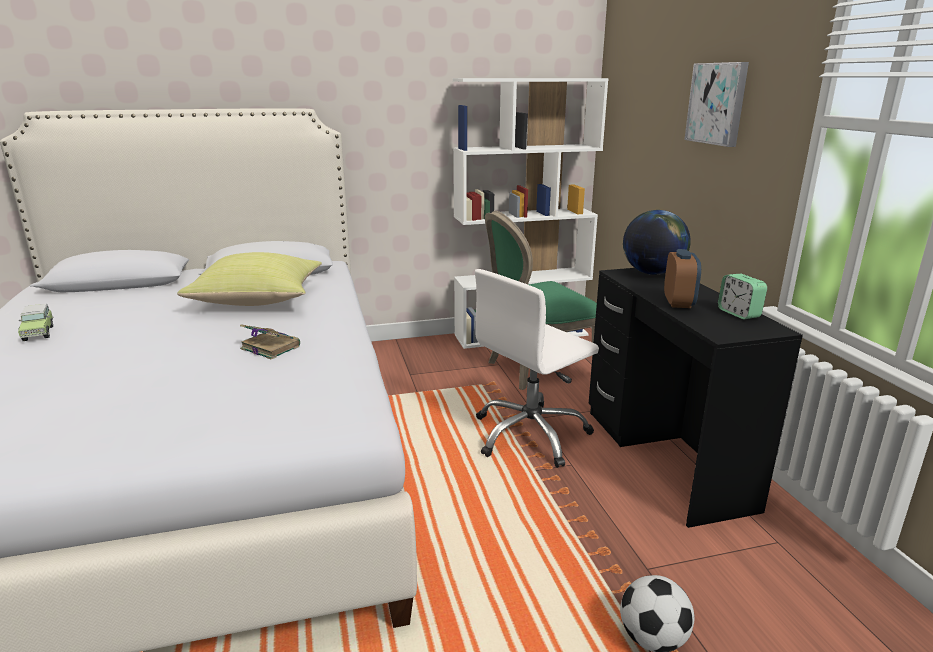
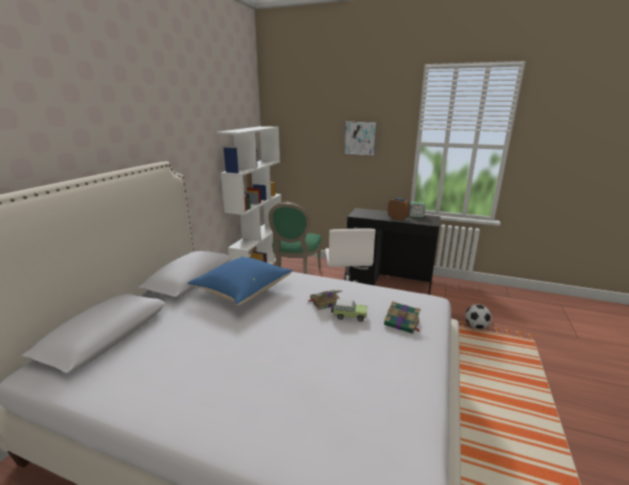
camera: 55 degrees left, 0 degrees up
toy car [18,304,53,341] -> toy car moved to [331,299,367,322]
yellow pillow [177,252,322,306] -> blue pillow [187,257,293,305]
globe [623,210,691,275] -> none
none -> book [384,301,421,334]

